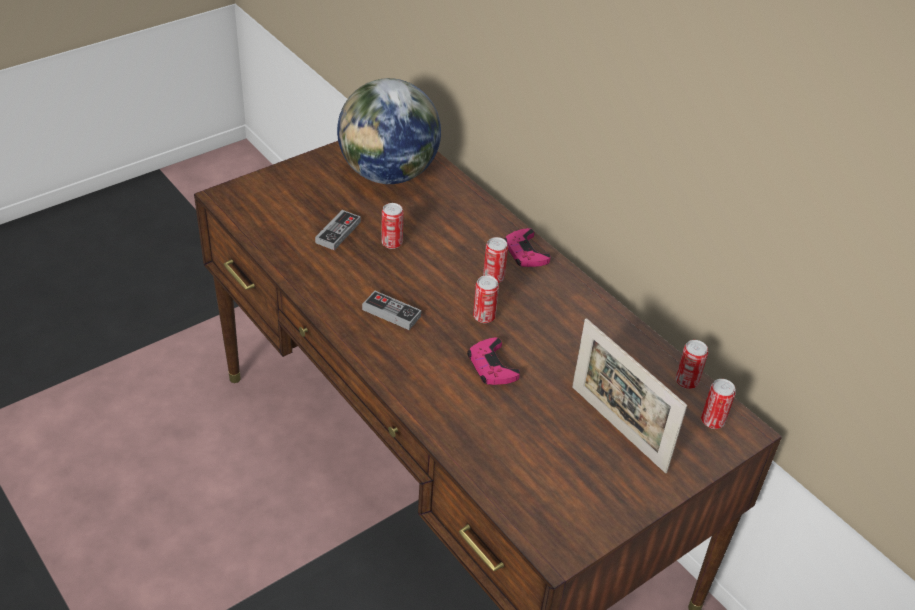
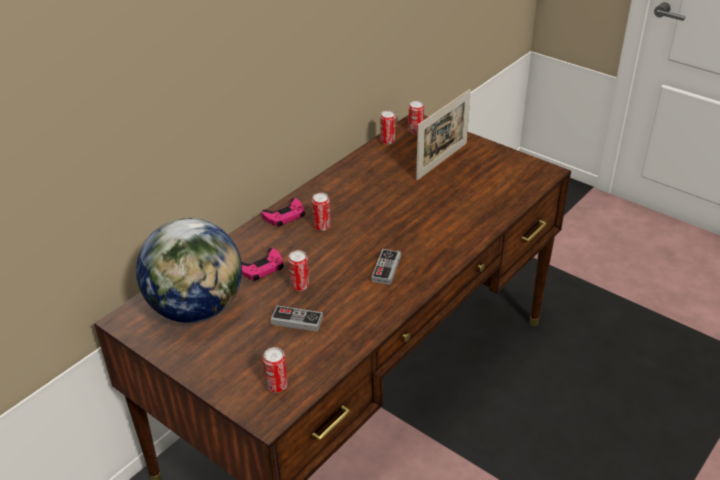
camera: 100 degrees left, 5 degrees down
pink game controller [467,338,520,385] -> pink game controller moved to [241,248,284,281]
can [473,275,499,323] -> can moved to [263,347,288,393]

